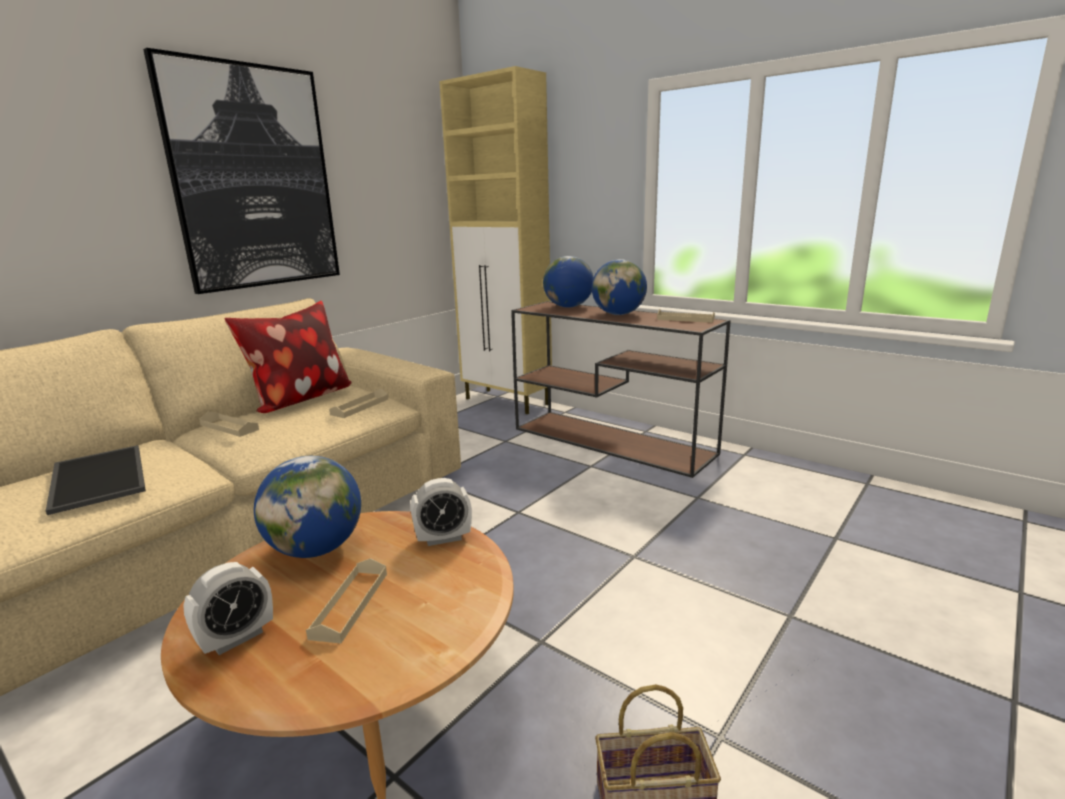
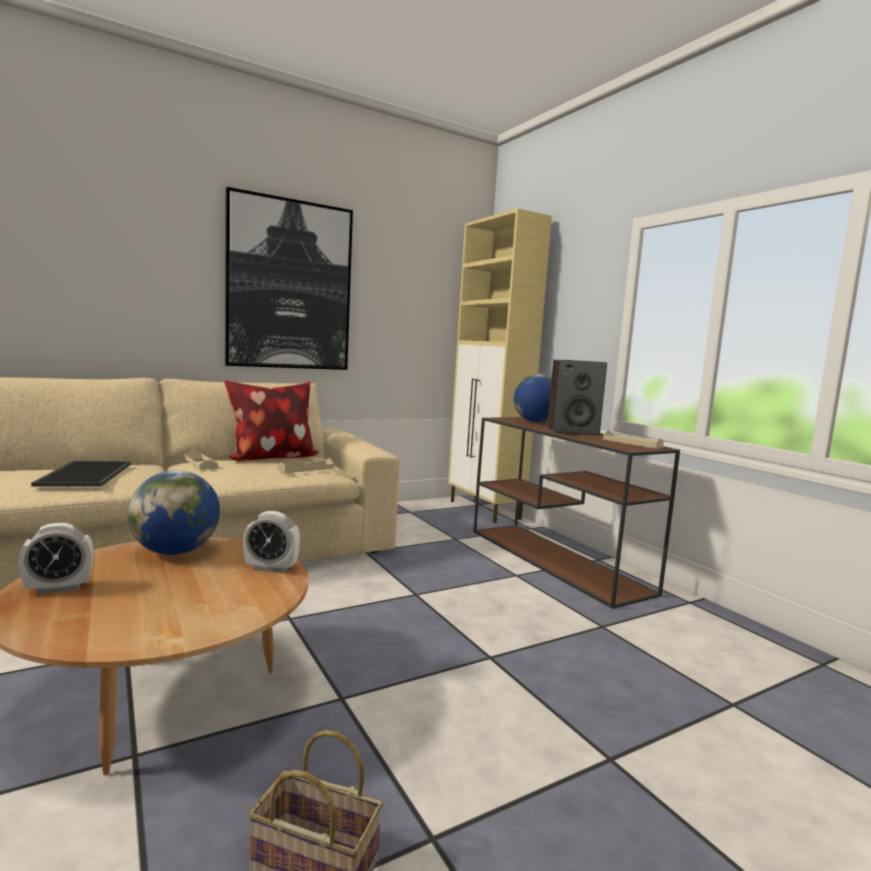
camera: 20 degrees right, 10 degrees down
beige tray [306,558,387,643] -> none
globe [592,259,647,315] -> speaker [547,360,607,436]

